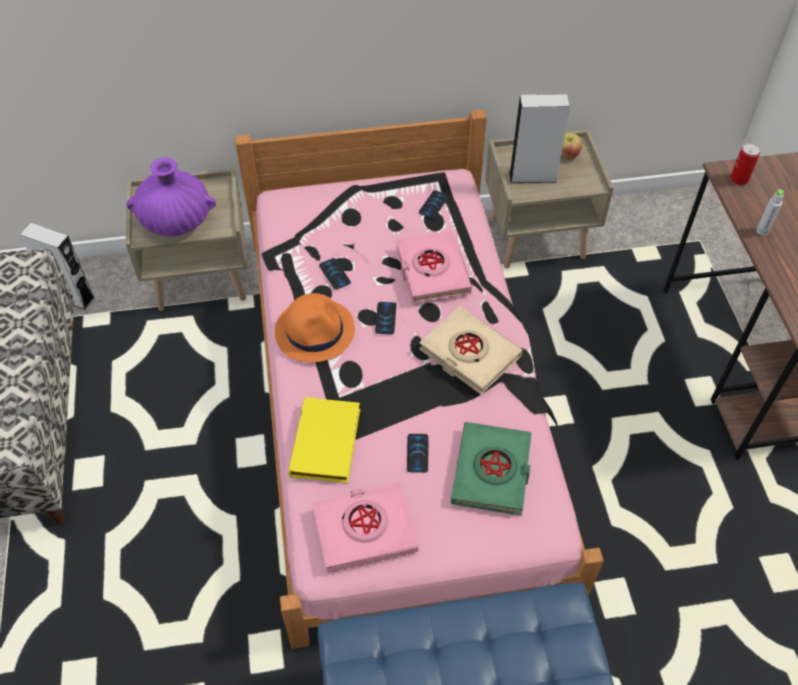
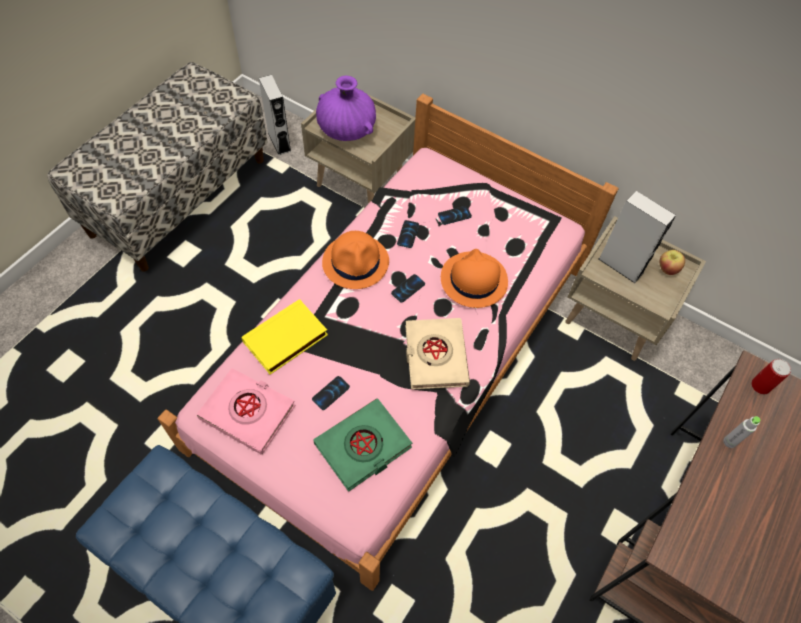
camera: 40 degrees right, 5 degrees up
pink book [396,231,472,303] -> orange hat [441,249,508,308]
phone [419,191,448,218] -> phone moved to [438,206,472,225]

